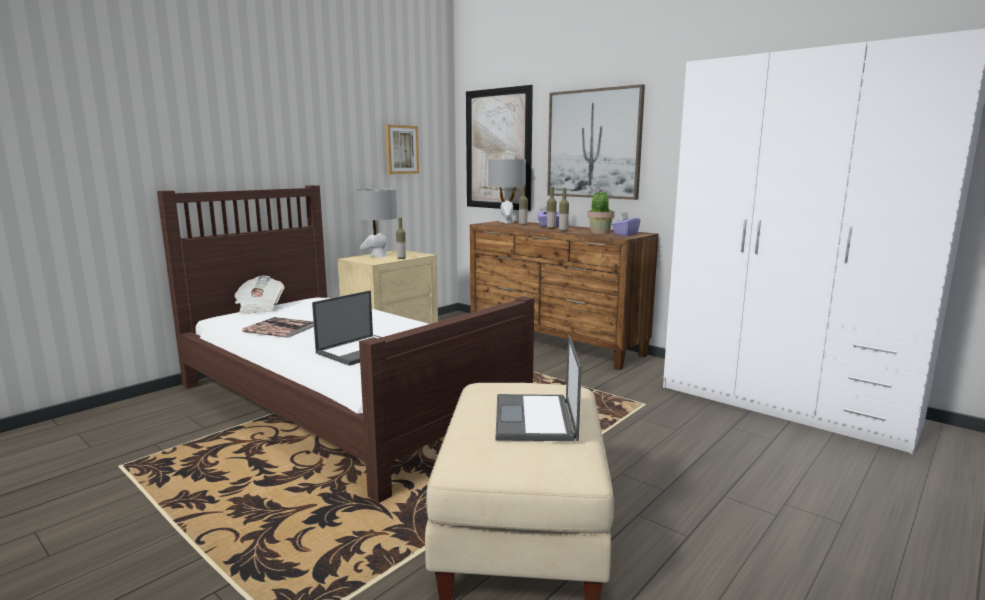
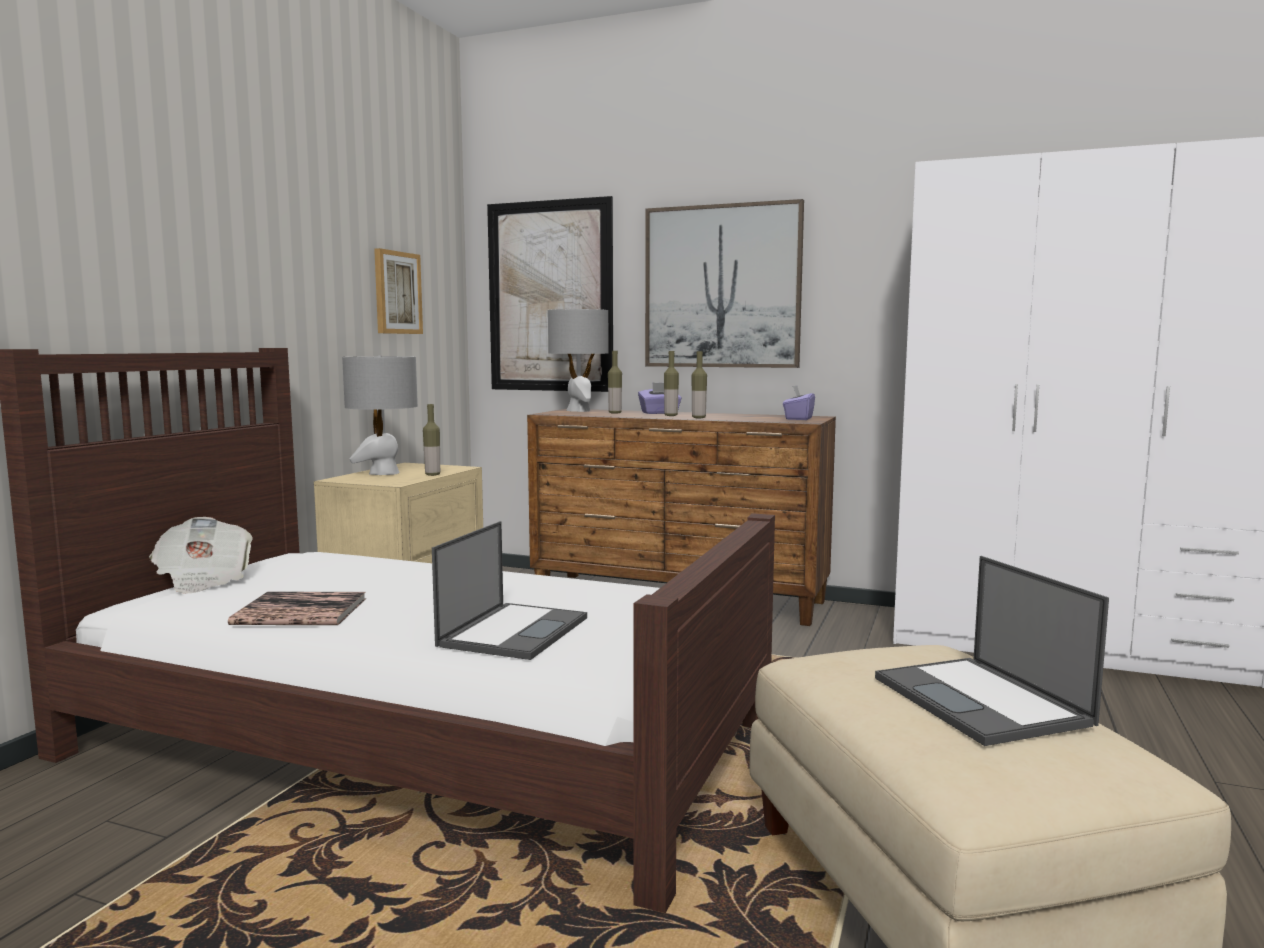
camera: 20 degrees left, 5 degrees down
potted plant [588,189,615,234] -> none

